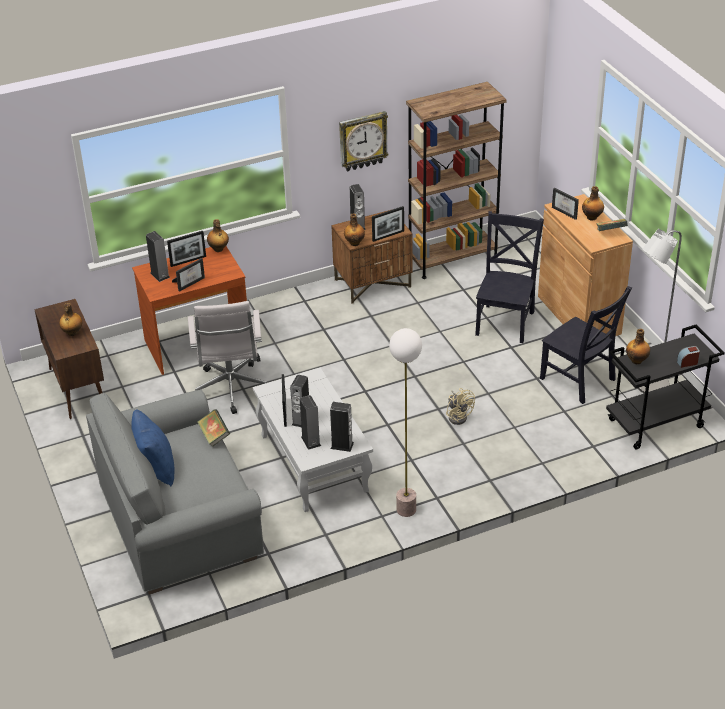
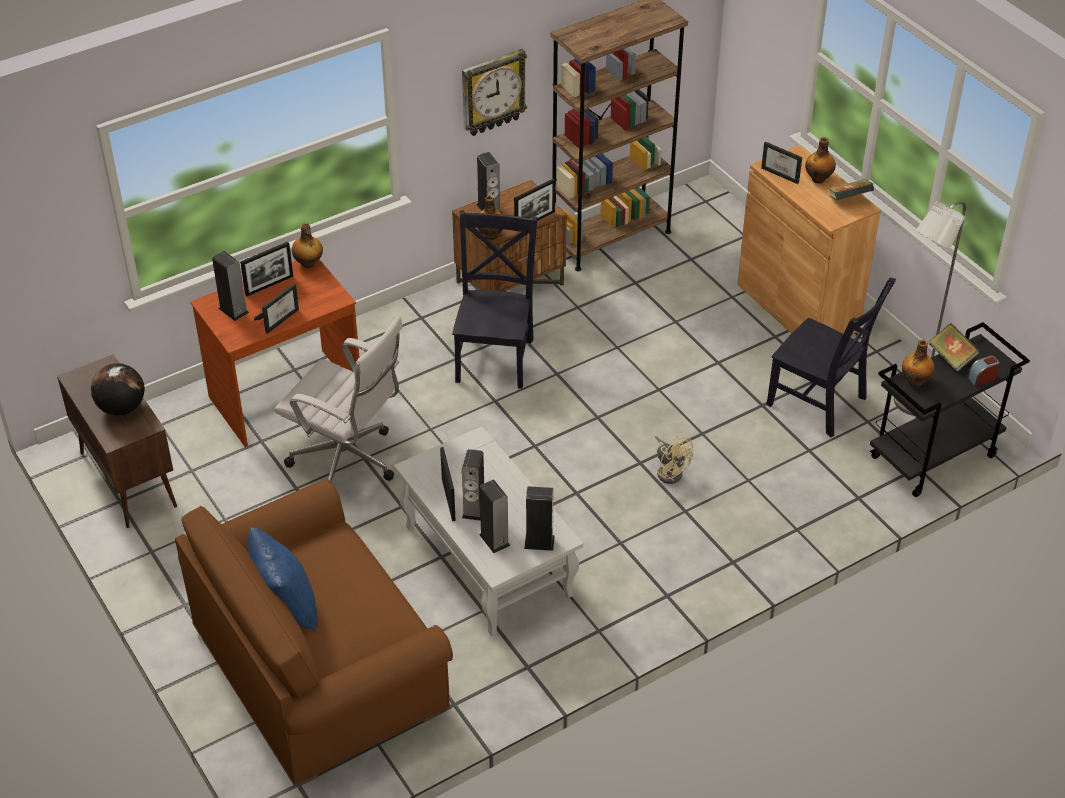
camera: 10 degrees left, 5 degrees up
bottle [59,303,82,336] -> globe [91,363,145,416]
grey sofa [86,389,264,594] -> brown sofa [175,479,453,786]
white office chair [188,301,267,414] -> white office chair turned 45 degrees counterclockwise [274,316,403,482]
book [198,409,230,447] -> book moved to [929,323,980,372]
floor lamp [389,328,422,517] -> none
black chair [475,211,544,343] -> black chair moved to [452,210,538,389]

